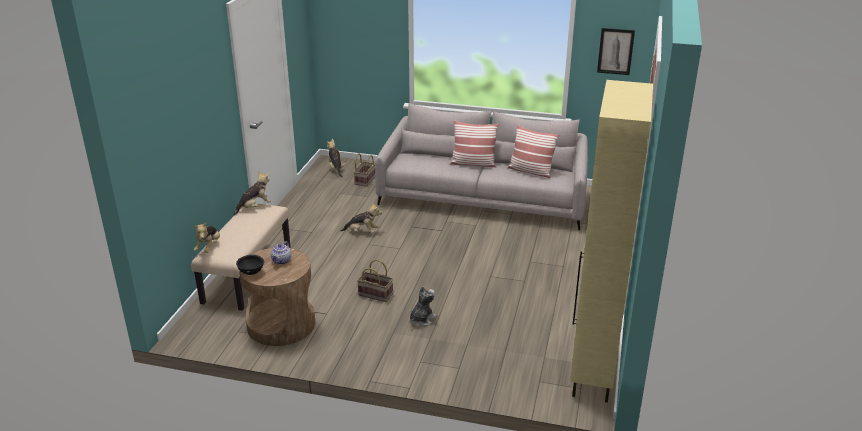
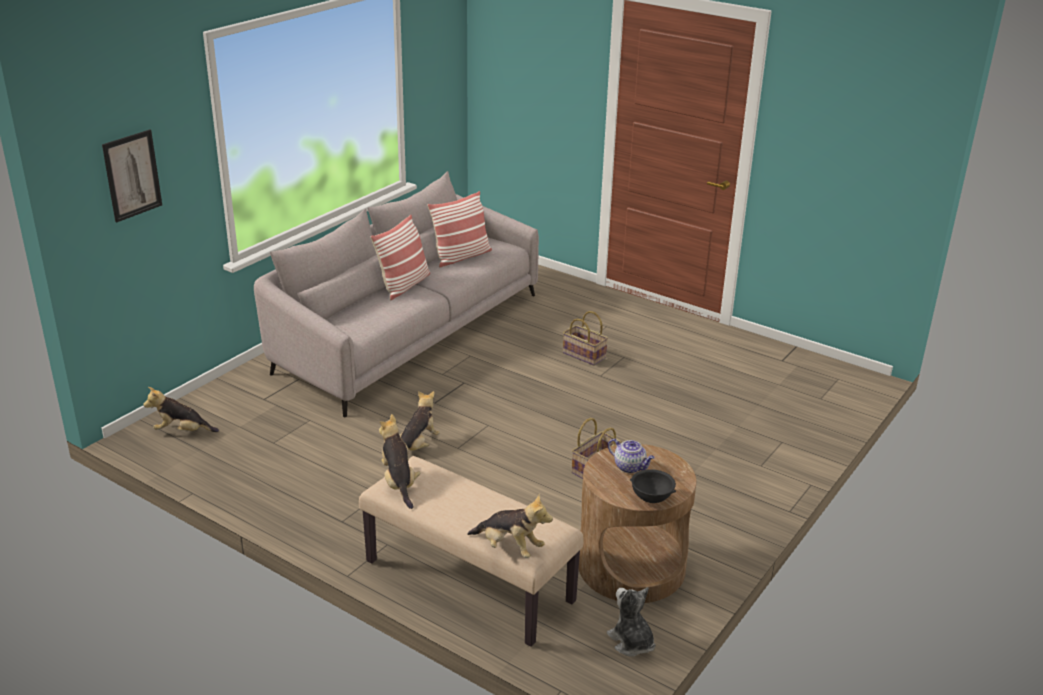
camera: 70 degrees left, 0 degrees up
basket [354,153,375,187] -> basket moved to [563,311,608,366]
plush toy [410,286,436,327] -> plush toy moved to [606,587,656,657]
beige cabinet [570,80,653,402] -> none
picture [597,28,635,75] -> picture moved to [102,129,162,222]

